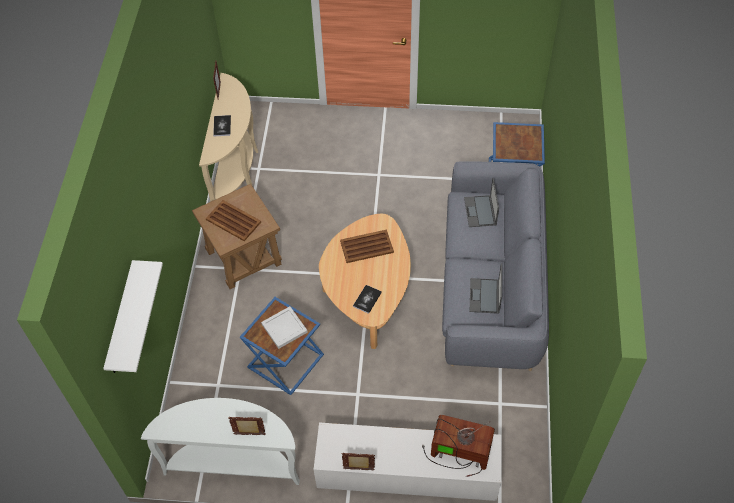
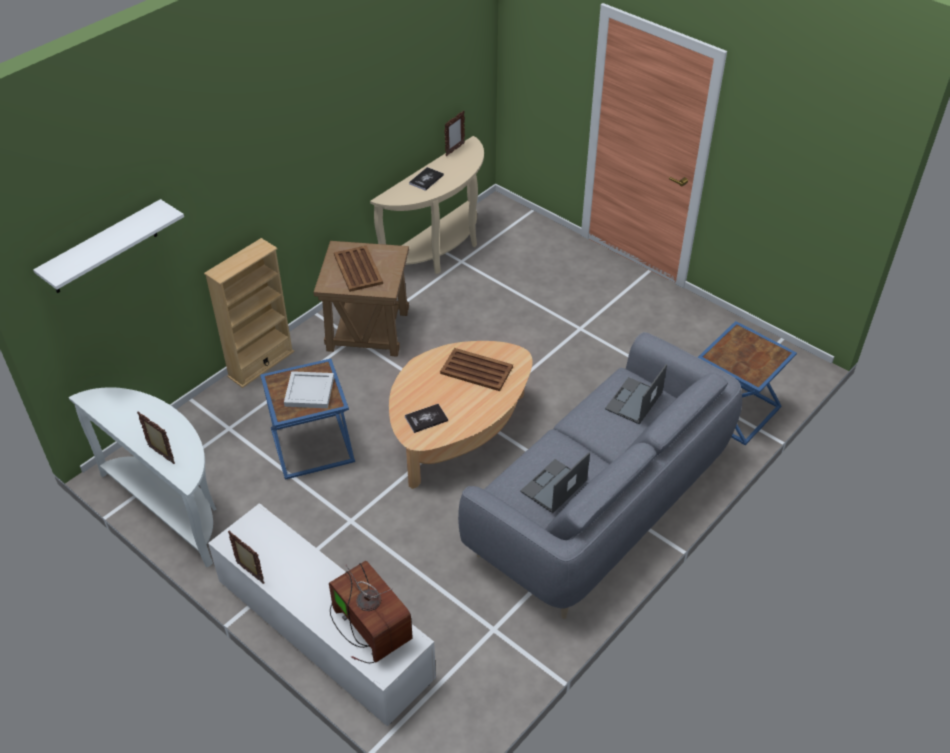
camera: 35 degrees right, 10 degrees down
none -> beige bookcase [204,238,294,388]

